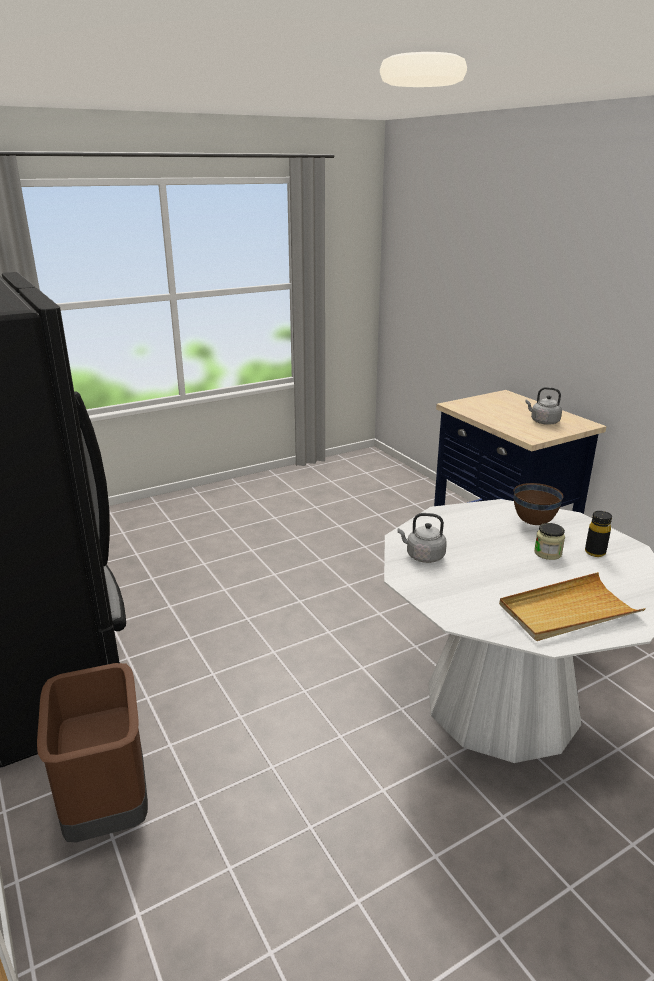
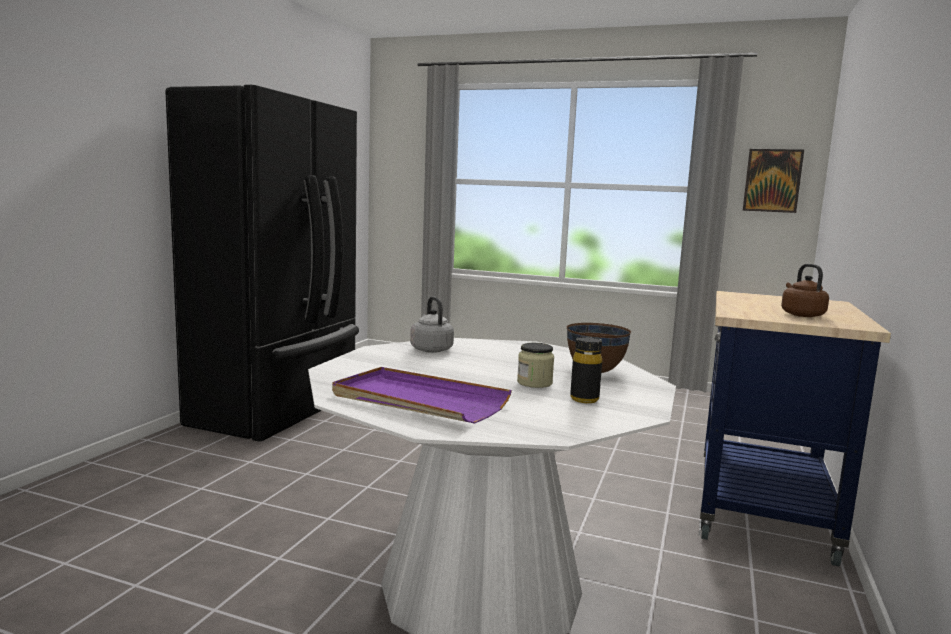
camera: 50 degrees right, 15 degrees down
brown trash can [37,663,148,843] -> none
beige tray [499,572,646,641] -> purple tray [332,367,512,424]
grey kettle [525,387,562,425] -> brown kettle [781,264,829,317]
none -> picture [743,149,804,213]

